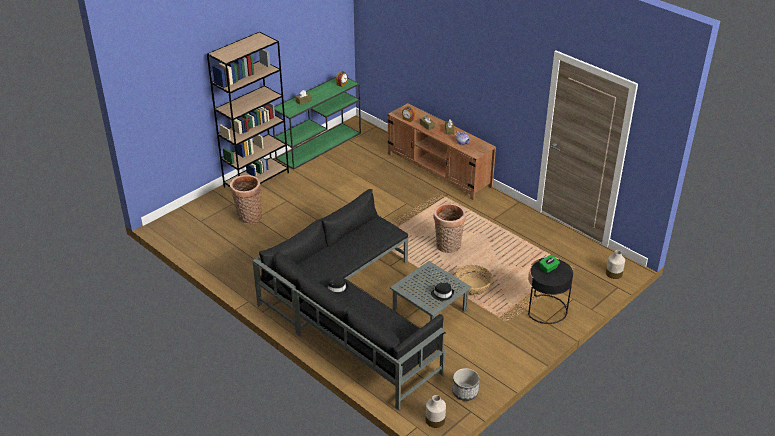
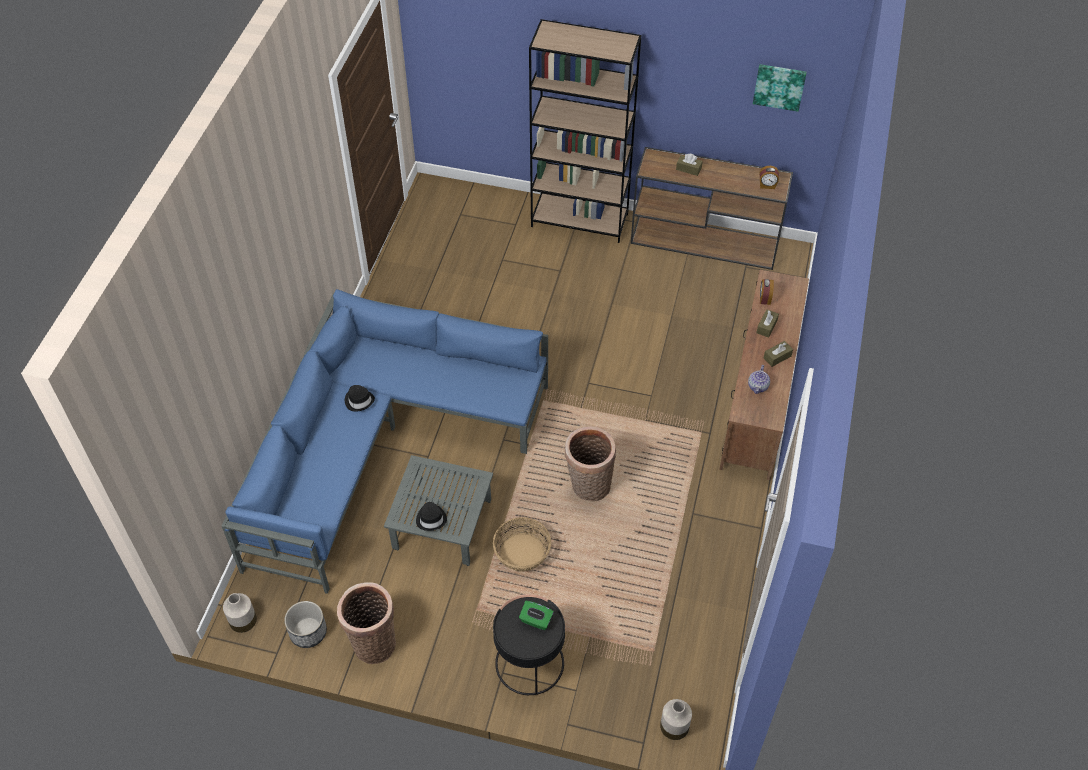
camera: 60 degrees right, 15 degrees up
basket [230,175,263,224] -> basket moved to [337,582,396,664]
black sofa [252,189,472,410] -> blue sofa [222,289,548,594]
green console table [273,77,361,170] -> brown console table [631,147,793,270]
none -> picture [753,64,807,112]

